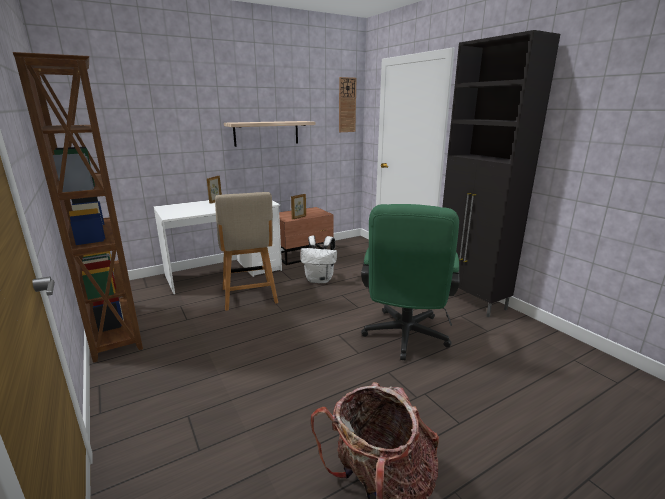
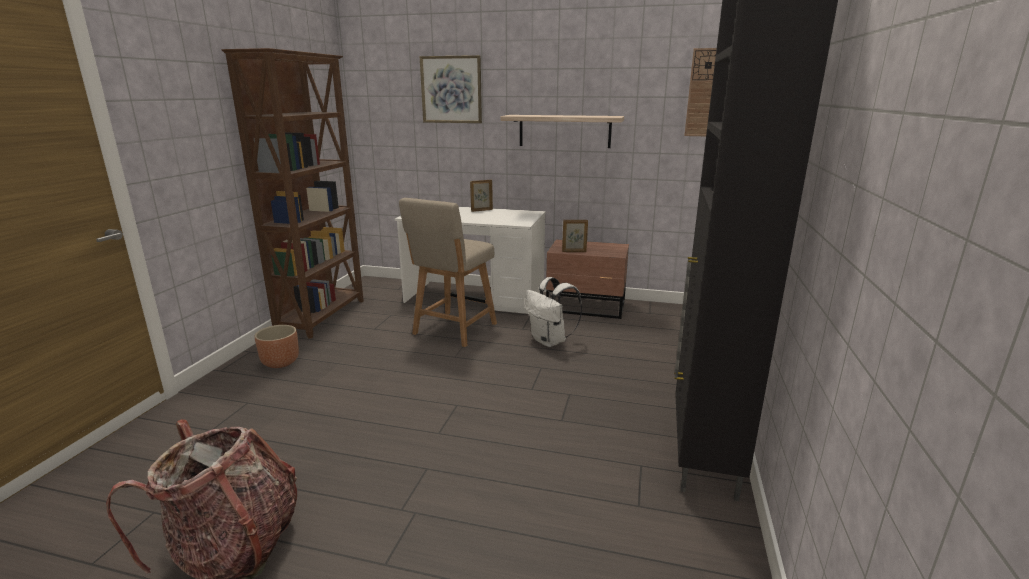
camera: 45 degrees right, 0 degrees up
green office chair [361,204,460,361] -> none
none -> brown planter [255,325,299,368]
none -> picture [420,55,482,123]

